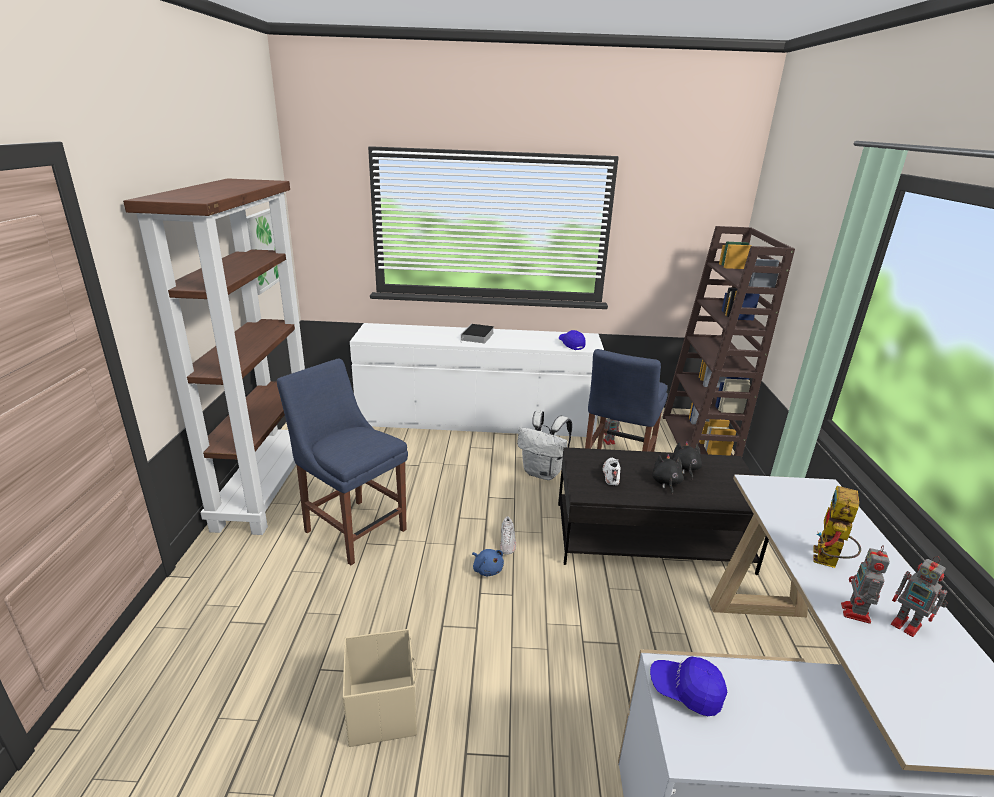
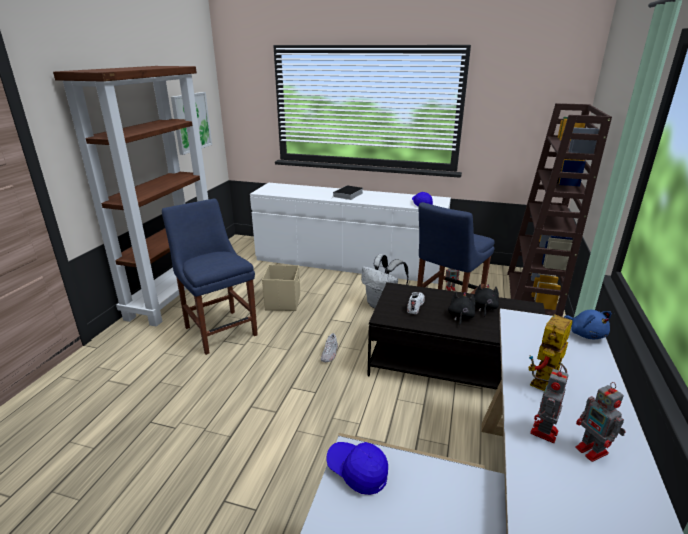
camera: 15 degrees right, 0 degrees up
beige storage box [343,629,417,747] -> beige storage box moved to [262,265,300,311]
blue plush toy [472,549,504,576] -> blue plush toy moved to [564,310,612,339]

